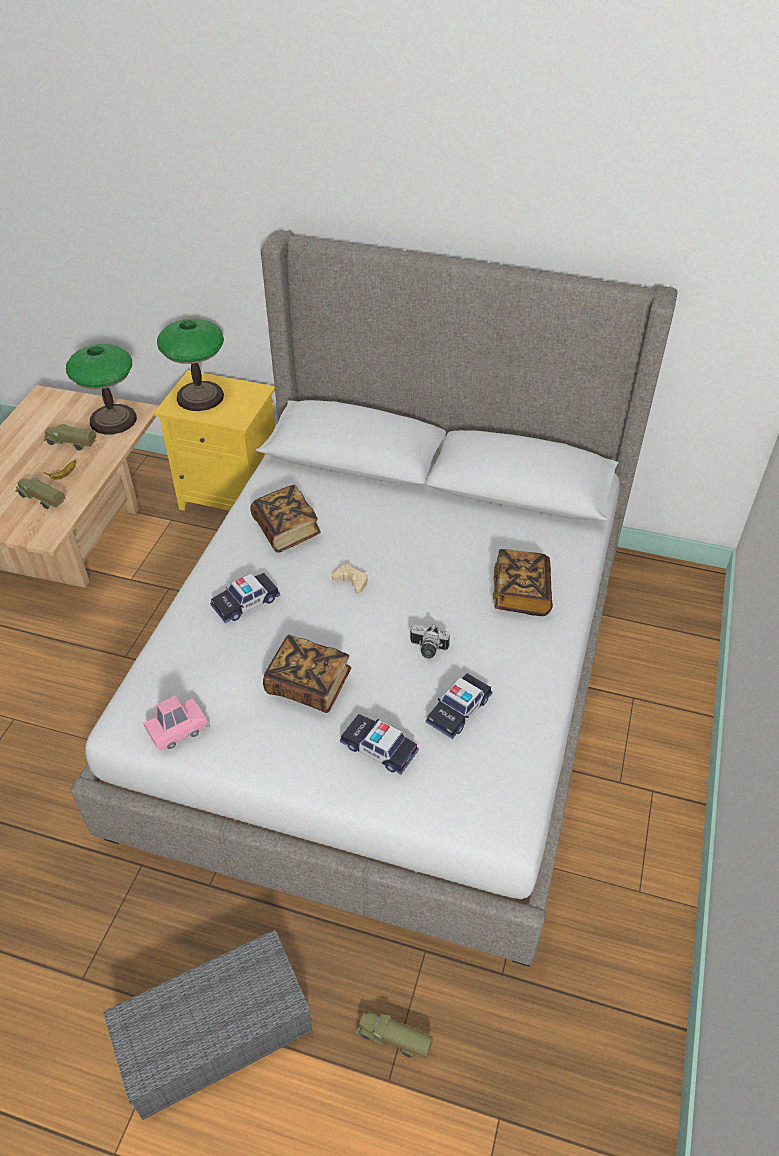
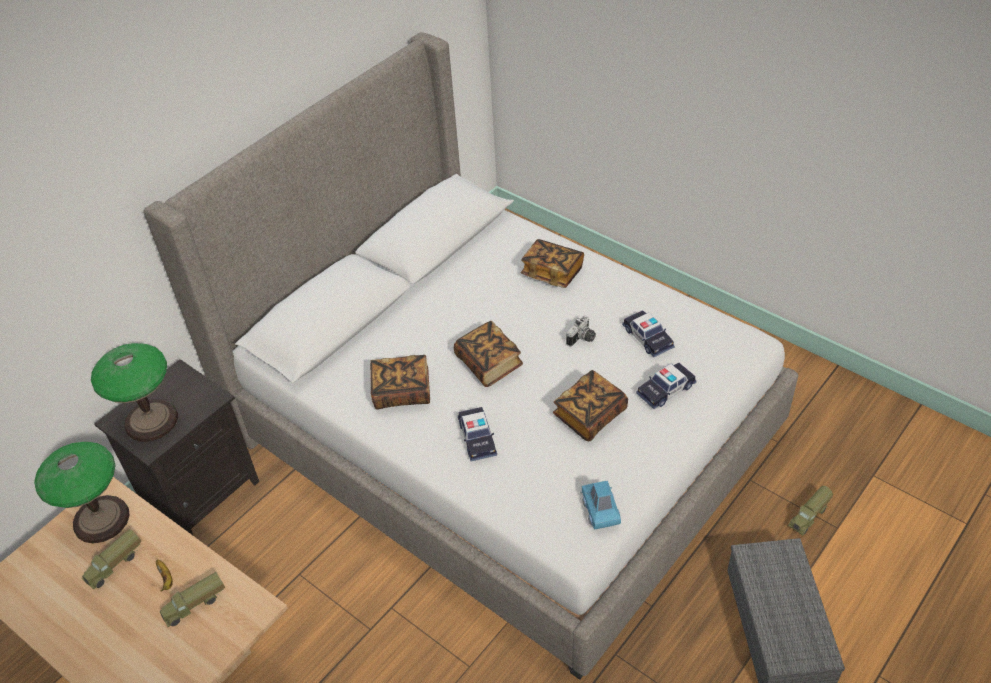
camera: 65 degrees left, 0 degrees up
pink toy car [144,695,210,751] -> blue toy car [580,481,621,530]
yellow nightstand [154,370,275,511] -> black nightstand [94,359,259,535]
beige game controller [332,564,368,593] -> book [454,321,523,387]

